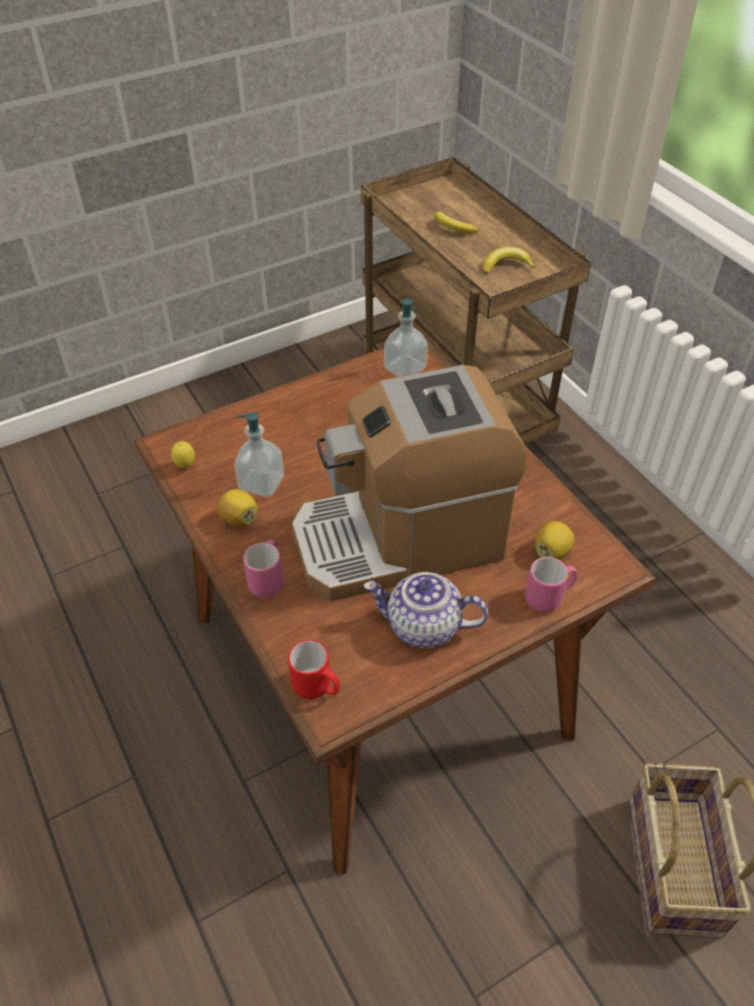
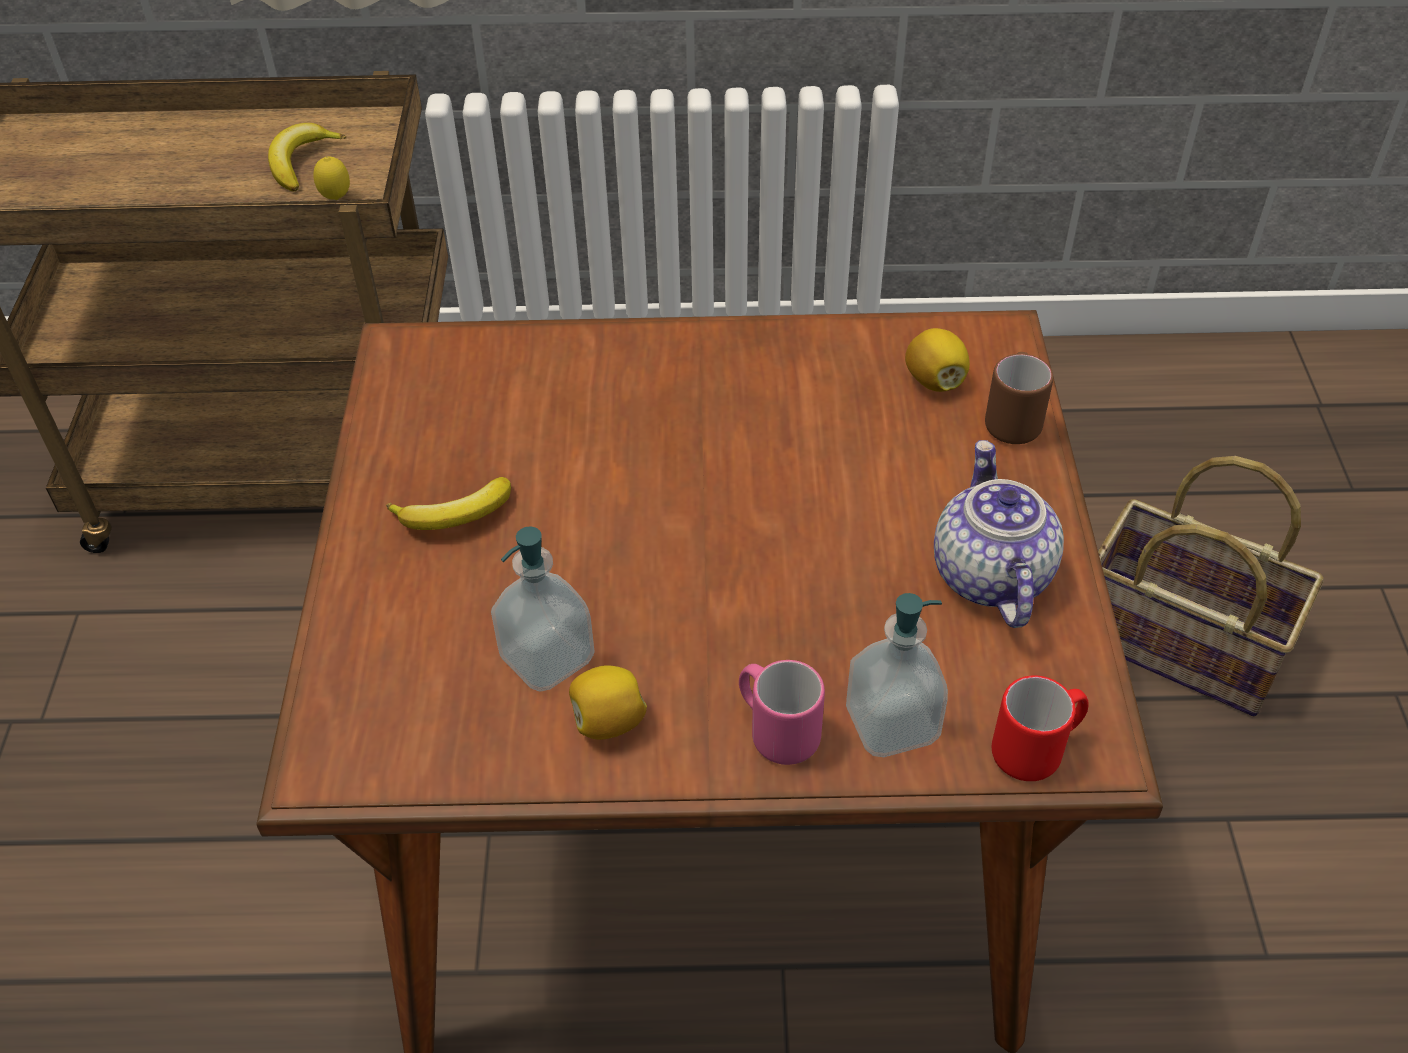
camera: 60 degrees left, 0 degrees up
lemon [171,441,195,468] -> lemon moved to [314,157,350,200]
coffee machine [291,365,526,602] -> none
teapot [363,572,488,648] -> teapot turned 135 degrees clockwise [934,440,1064,628]
soap dispenser [384,299,428,377] -> soap dispenser moved to [846,593,948,757]
banana [434,211,478,234] -> banana moved to [386,477,511,530]
pink mug [525,557,577,612] -> brown mug [985,352,1053,444]

